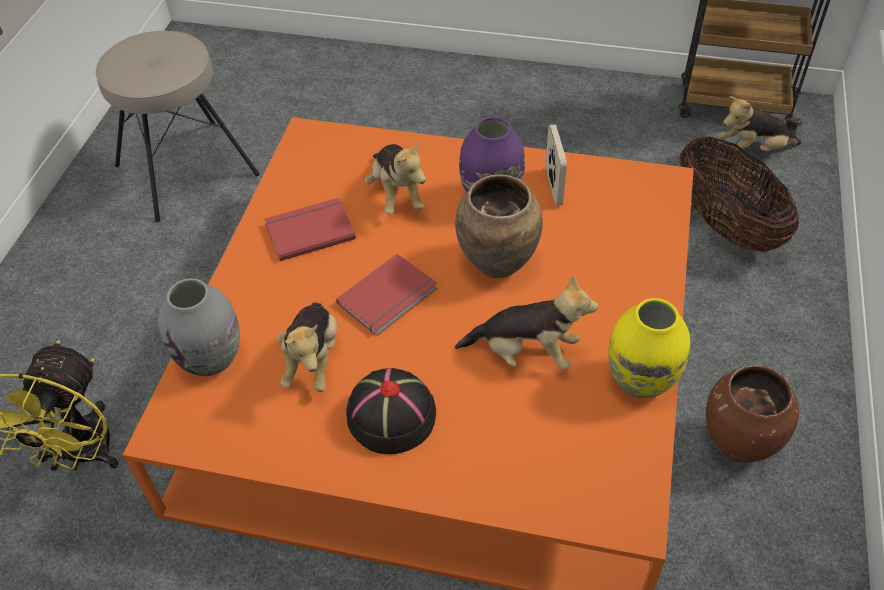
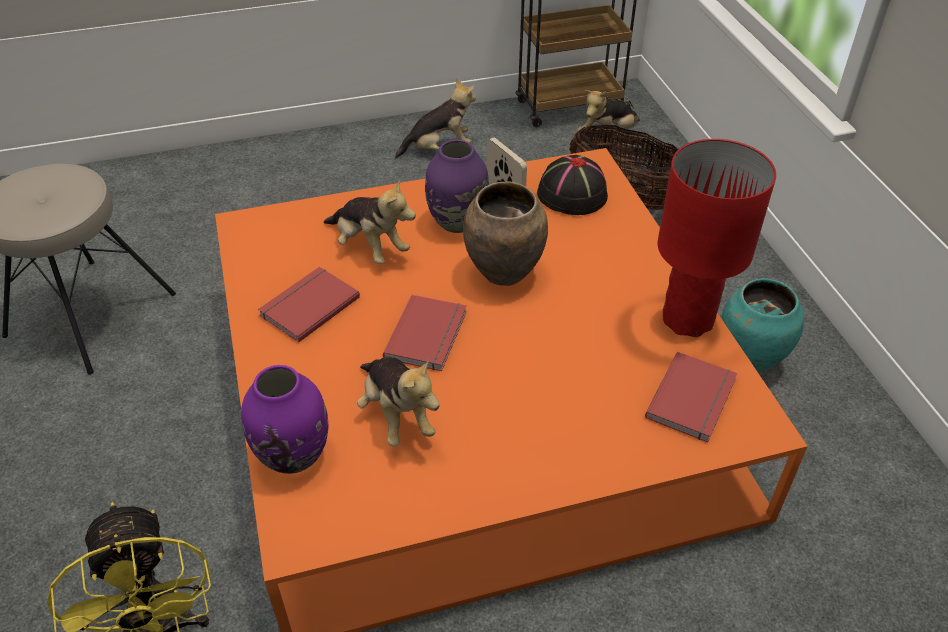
camera: 30 degrees left, 5 degrees down
grey vase [158,278,240,376] -> purple vase [241,365,328,474]
black hat [346,368,436,454] -> black hat moved to [537,155,608,215]
plush toy [455,275,598,370] -> plush toy moved to [395,78,476,158]
yellow vase [608,298,690,398] -> red table lamp [657,139,776,337]
brown vase [706,365,799,462] -> turquoise vase [722,278,804,372]
none -> red book [645,352,737,442]

